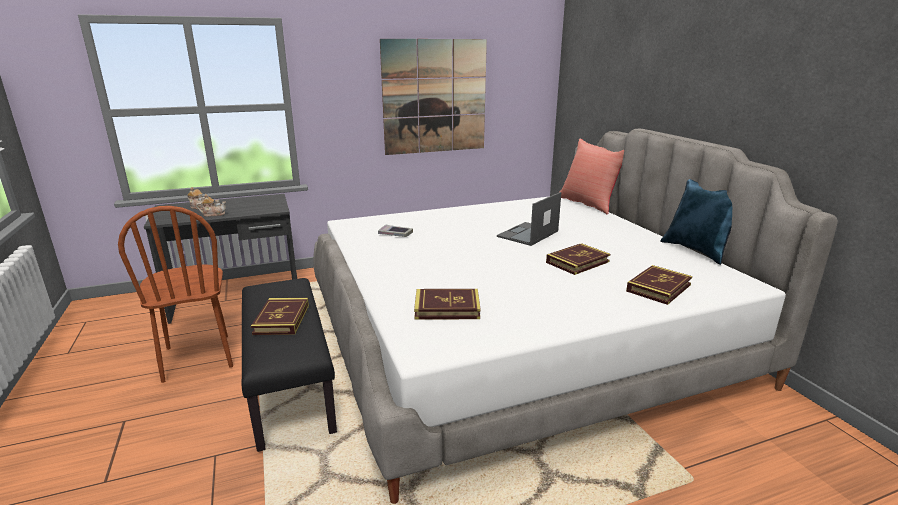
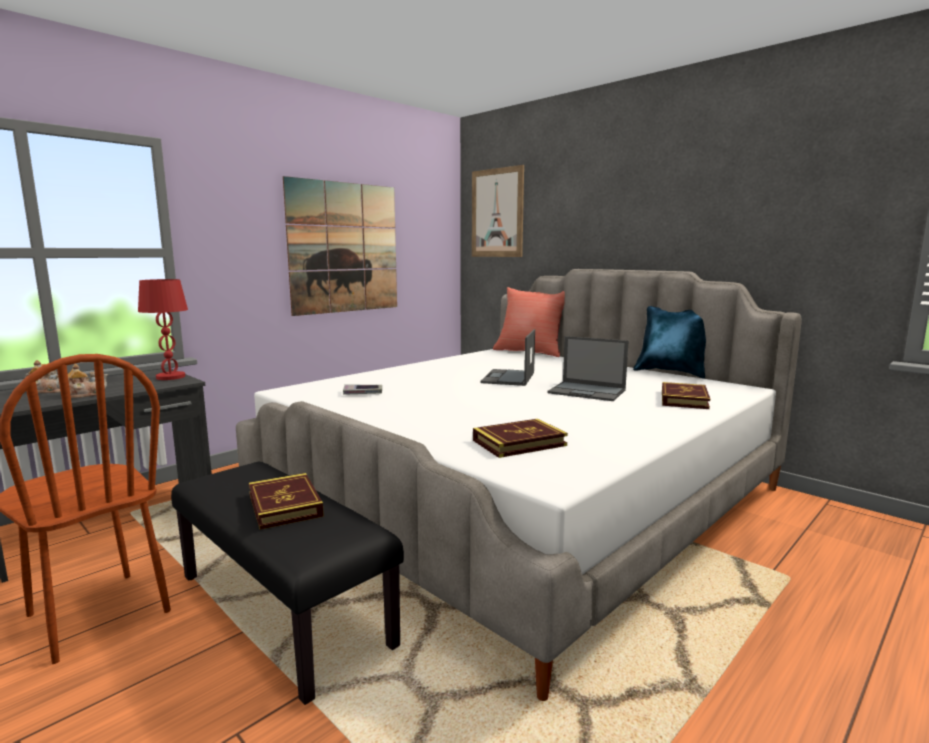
camera: 25 degrees left, 10 degrees down
book [546,243,610,275] -> laptop [547,336,629,401]
none -> red table lamp [138,279,188,380]
none -> picture [472,165,524,257]

